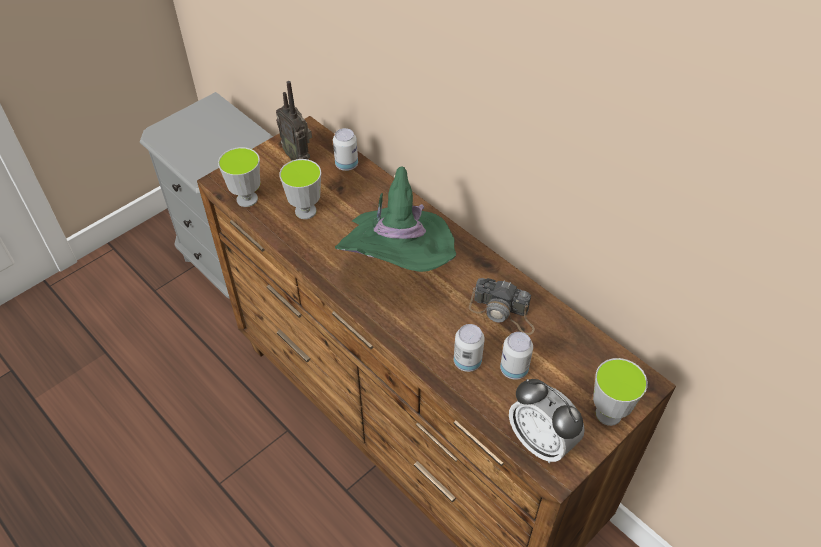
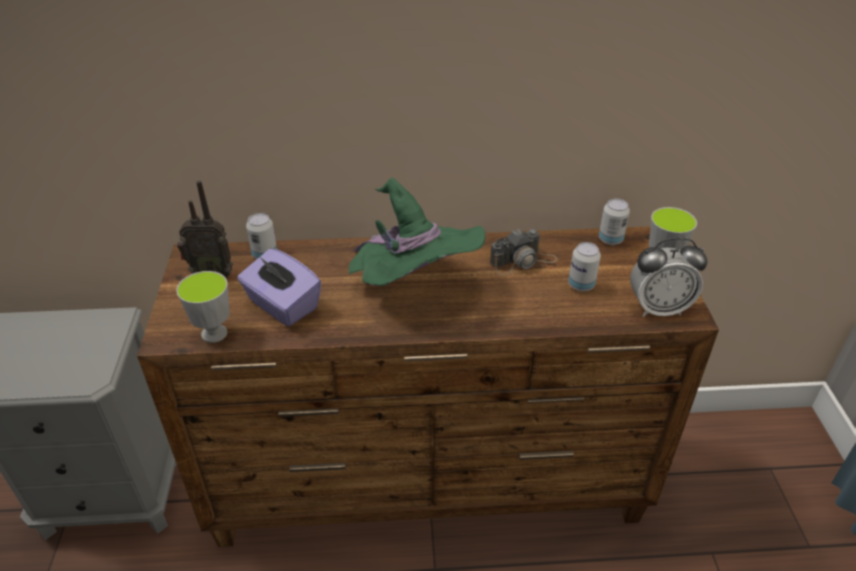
camera: 50 degrees left, 10 degrees down
cup [279,159,321,219] -> purple tissue box [237,249,321,326]
can [454,324,485,372] -> can moved to [599,199,630,245]

